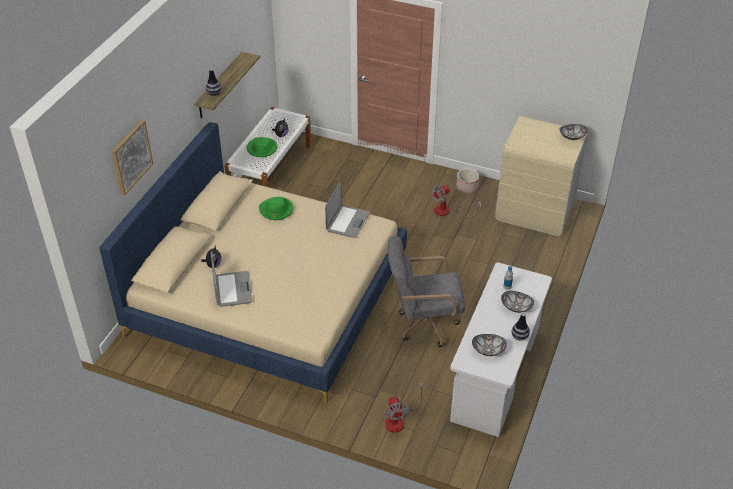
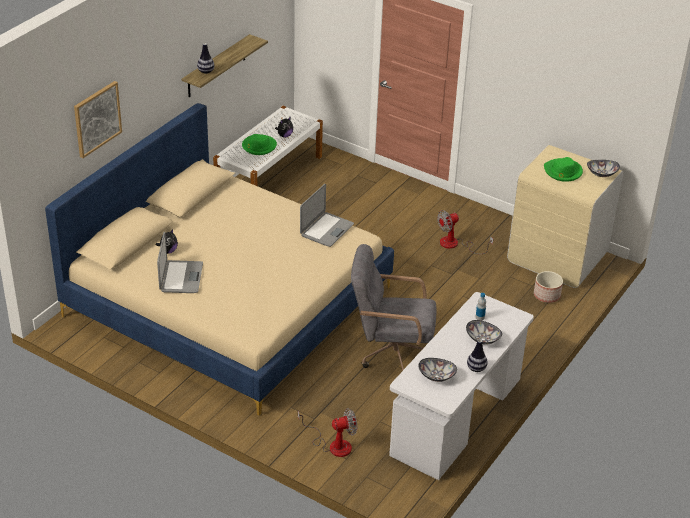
camera: 10 degrees right, 5 degrees down
green hat [259,197,293,220] -> green hat moved to [544,157,583,182]
fan [385,383,424,433] -> fan turned 105 degrees counterclockwise [298,408,357,457]
planter [456,168,479,194] -> planter moved to [534,271,563,303]

